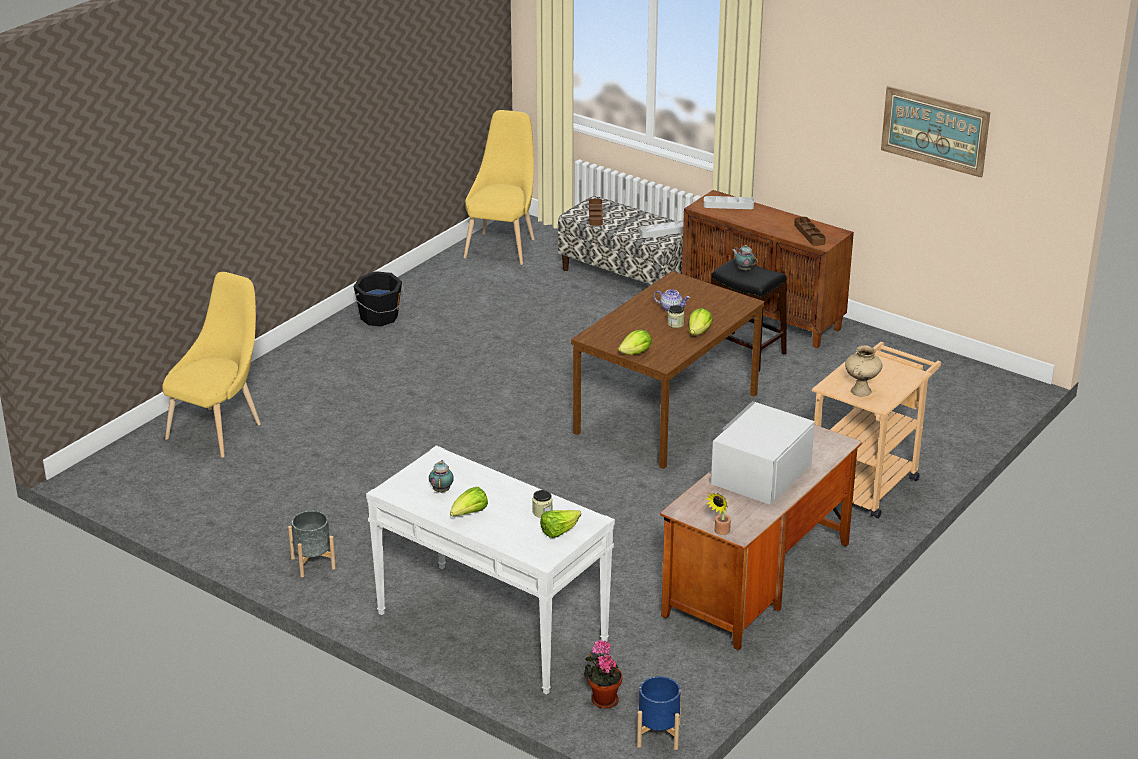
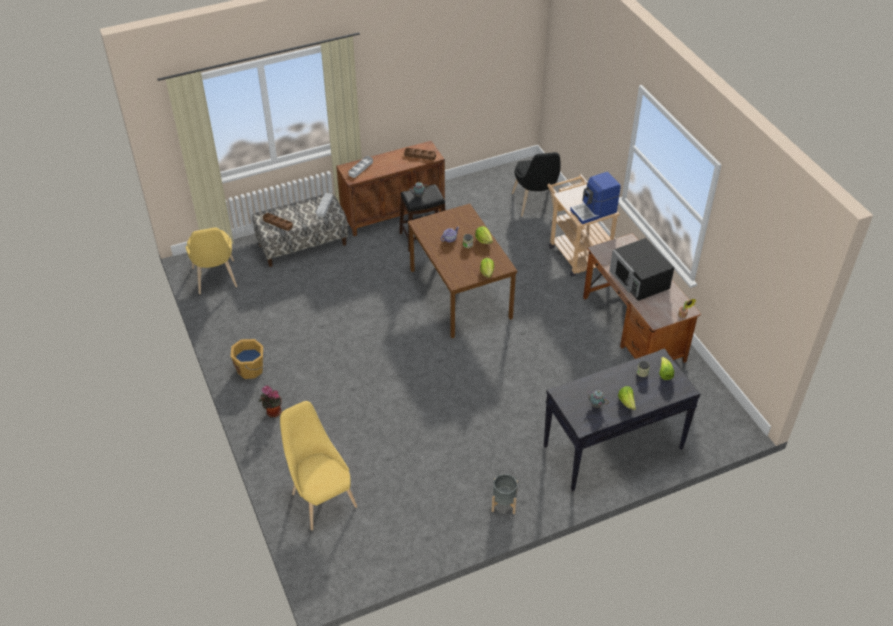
camera: 60 degrees left, 15 degrees up
black bucket [353,271,405,326] -> orange bucket [231,339,264,379]
white console table [366,445,615,694] -> black console table [543,348,700,491]
yellow chair [464,110,535,265] -> yellow chair turned 150 degrees counterclockwise [186,228,238,294]
potted plant [584,640,623,709] -> potted plant moved to [259,386,282,417]
blue planter [637,676,681,750] -> none
white microwave [711,401,815,505] -> black microwave [609,238,674,301]
beige vase [845,345,882,396] -> coffee machine [570,172,621,224]
picture [881,86,990,178] -> none
none -> black chair [512,152,560,217]

